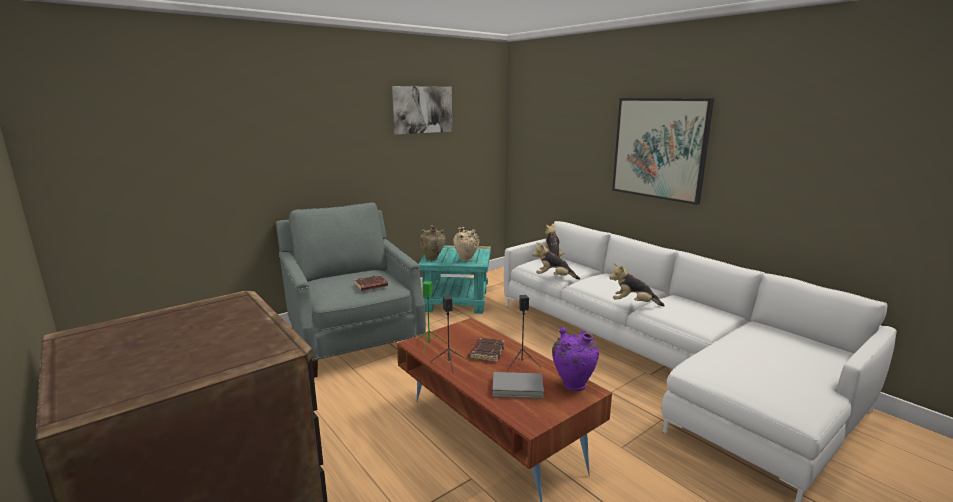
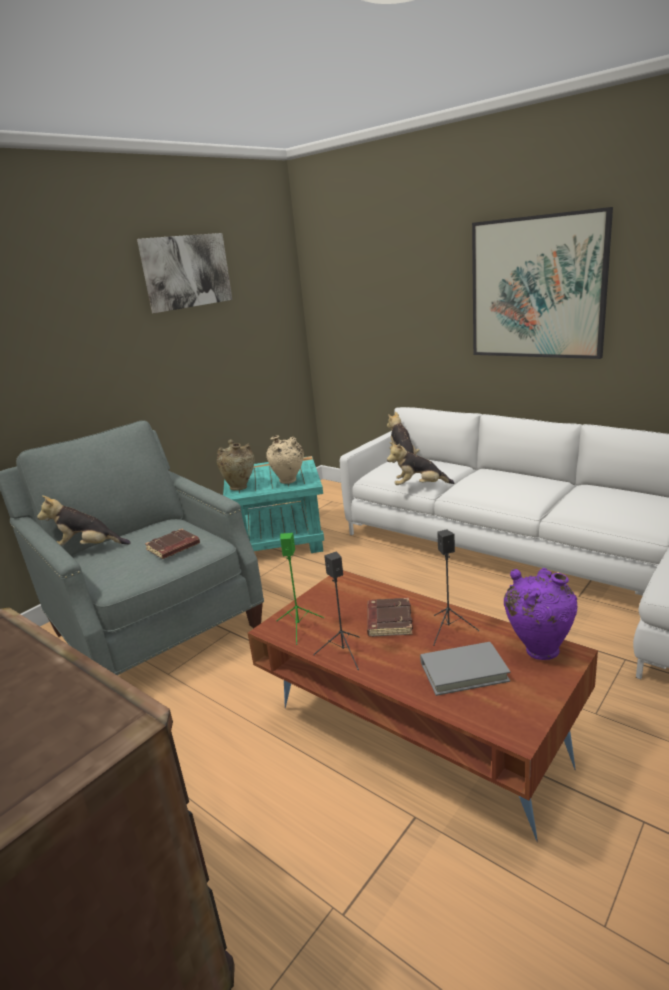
camera: 10 degrees left, 5 degrees up
plush toy [609,263,665,306] -> plush toy moved to [37,495,131,546]

